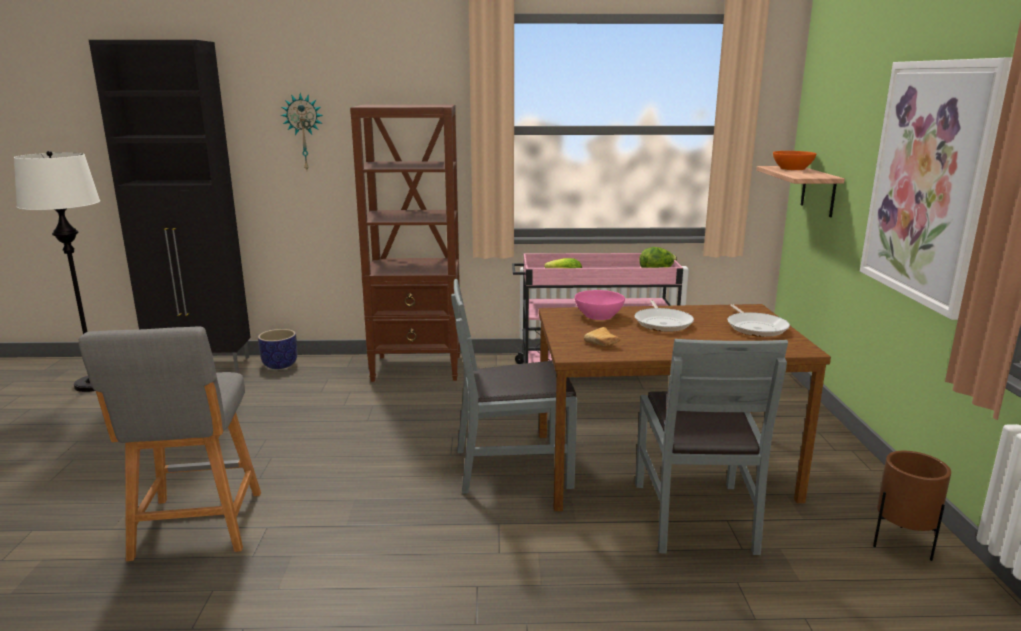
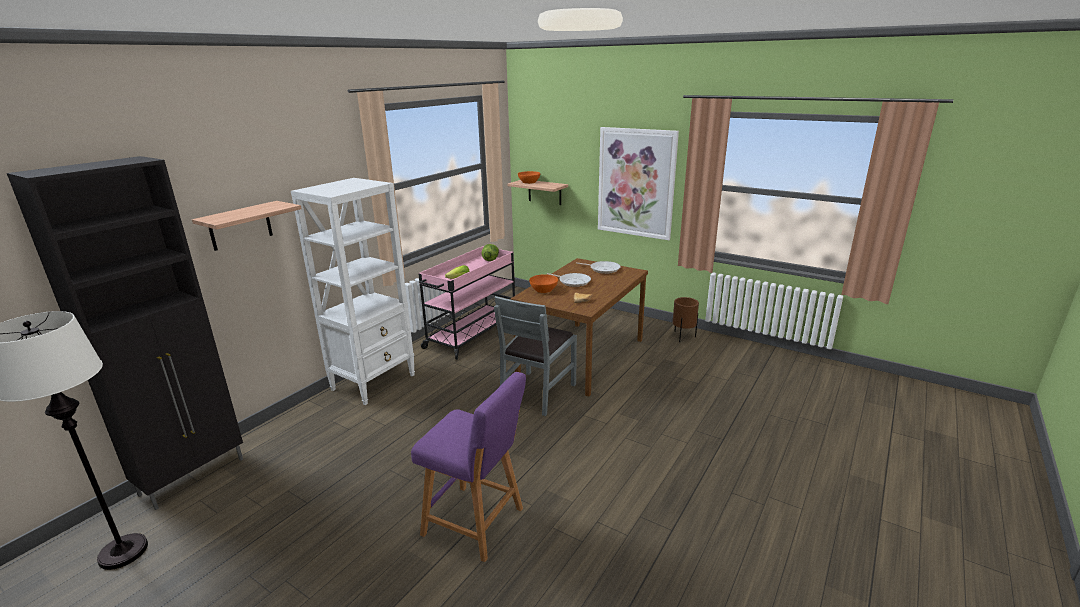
camera: 55 degrees left, 5 degrees up
grey stool [79,326,261,561] -> purple stool [411,372,526,562]
planter [258,329,297,369] -> none
wall clock [280,93,323,170] -> shelf [192,201,301,251]
brown bookcase [350,105,461,382] -> white bookcase [291,178,415,405]
pink bowl [575,290,625,320] -> orange bowl [529,274,558,293]
grey chair [635,339,788,555] -> none

